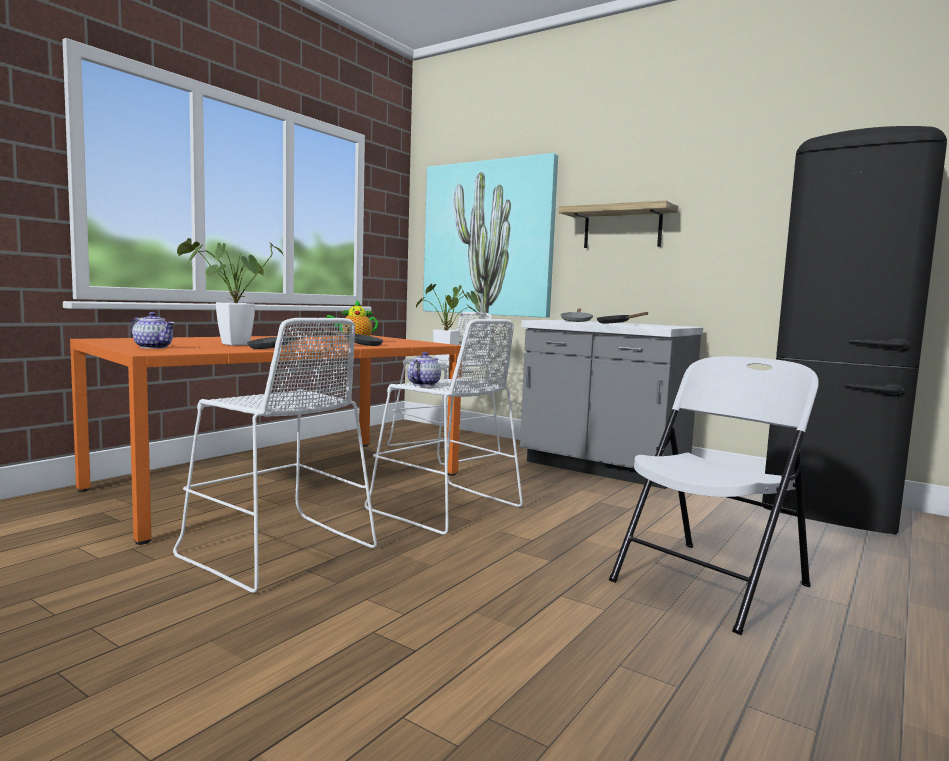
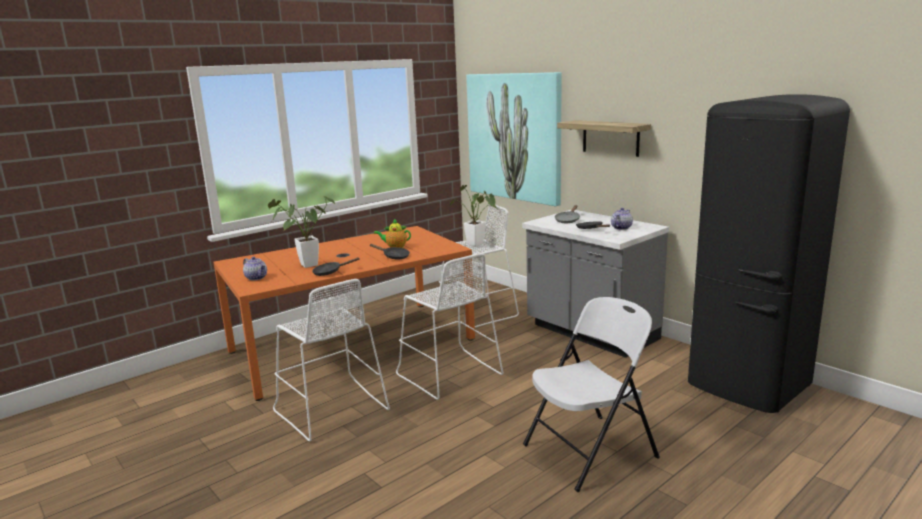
camera: 15 degrees right, 10 degrees up
teapot [407,352,441,386] -> teapot moved to [611,208,633,230]

